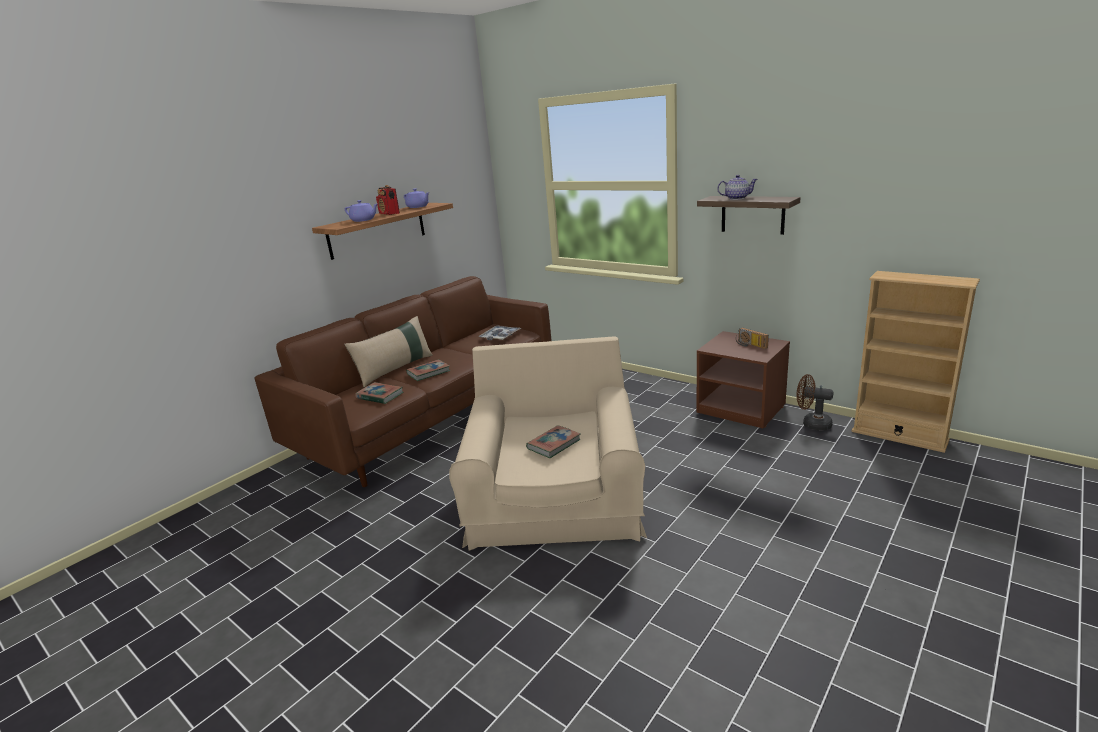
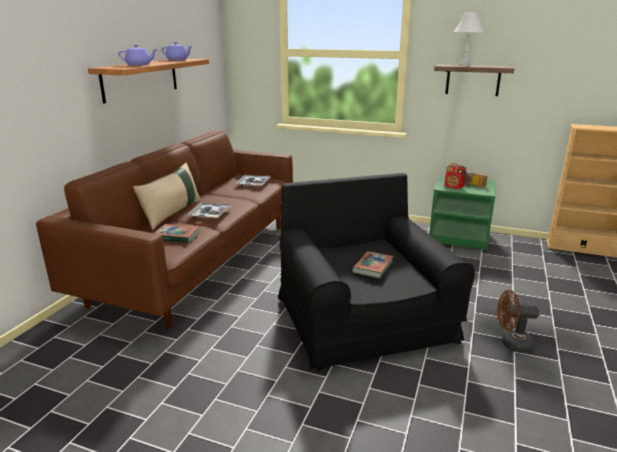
camera: 20 degrees left, 0 degrees up
radio [376,185,400,215] -> radio moved to [445,163,466,189]
book [406,359,450,381] -> tray [188,203,232,219]
beige armchair [449,336,647,550] -> black armchair [278,173,475,371]
brown nightstand [696,331,790,428] -> green nightstand [429,176,496,250]
teapot [717,175,758,200] -> white table lamp [454,12,484,66]
brown fan [797,374,834,431] -> brown fan moved to [497,290,539,353]

